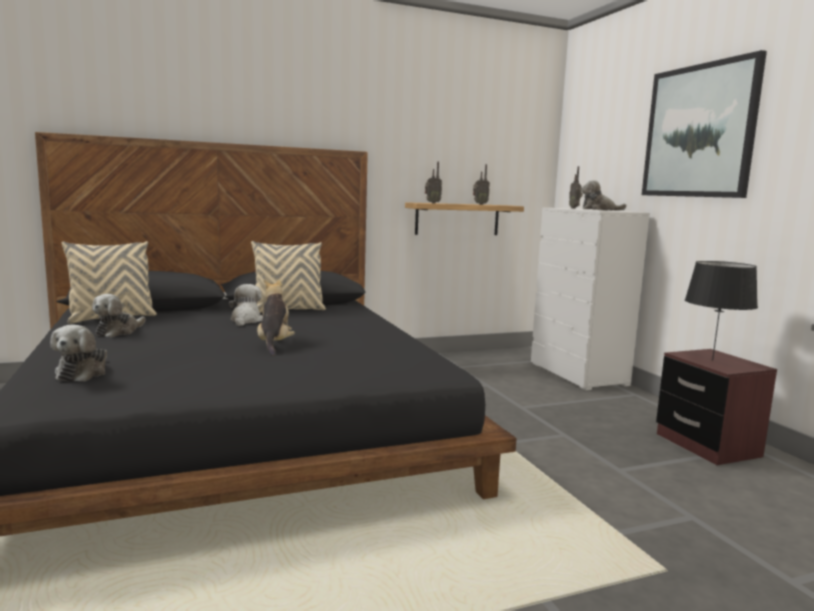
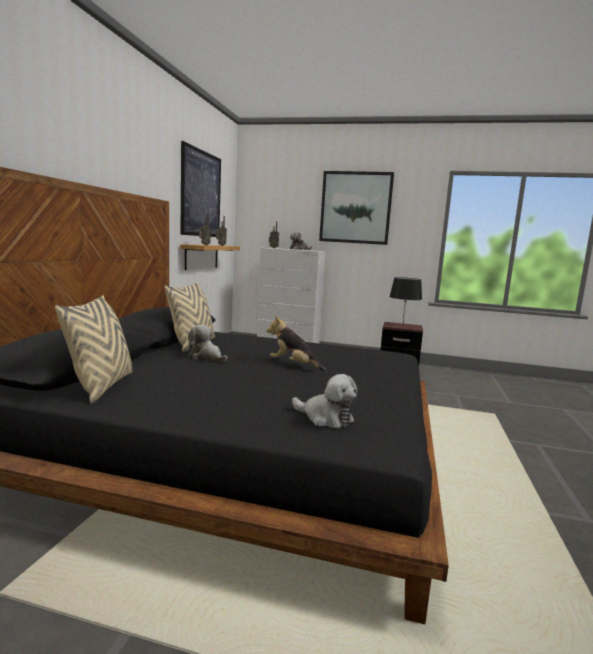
camera: 55 degrees left, 0 degrees up
plush toy [92,294,145,337] -> none
none -> picture [180,141,221,237]

